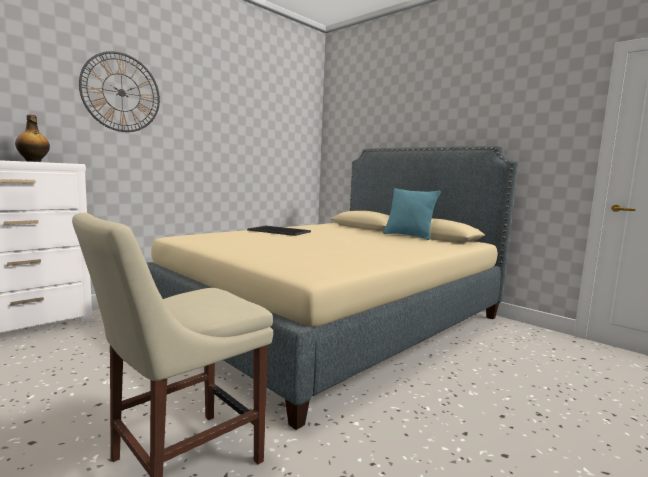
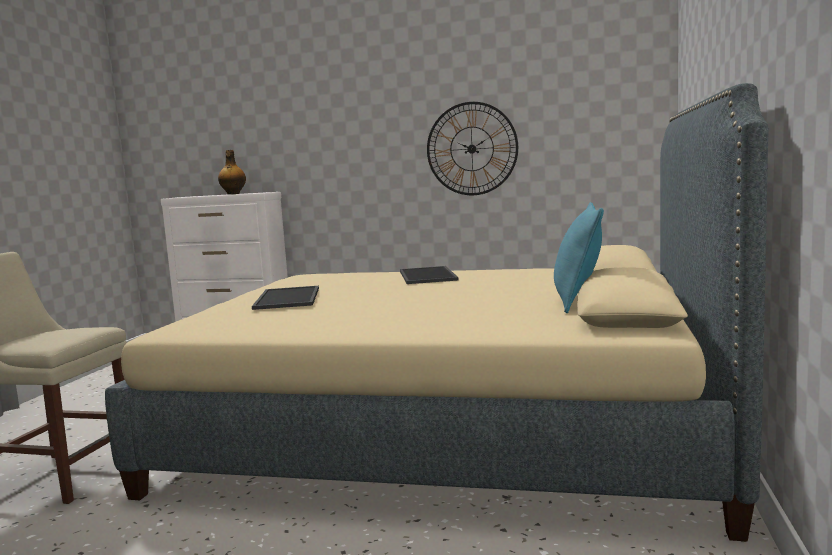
camera: 60 degrees right, 0 degrees up
wall clock [79,51,160,132] -> wall clock moved to [427,102,518,195]
none -> tray [252,286,319,310]

